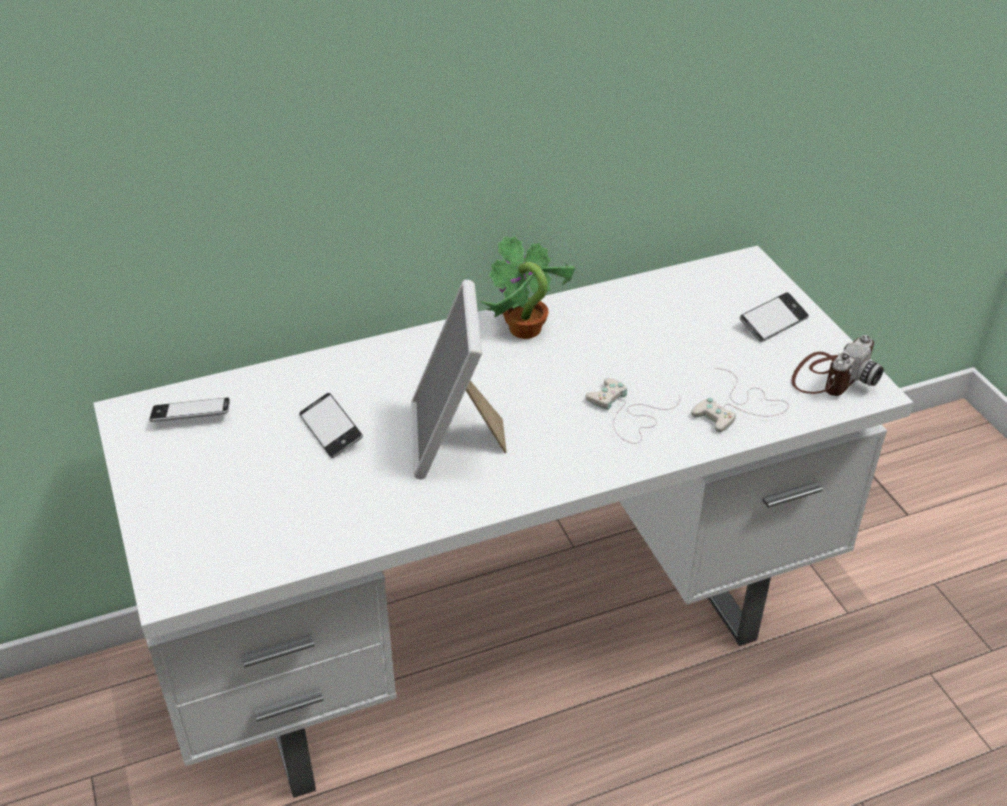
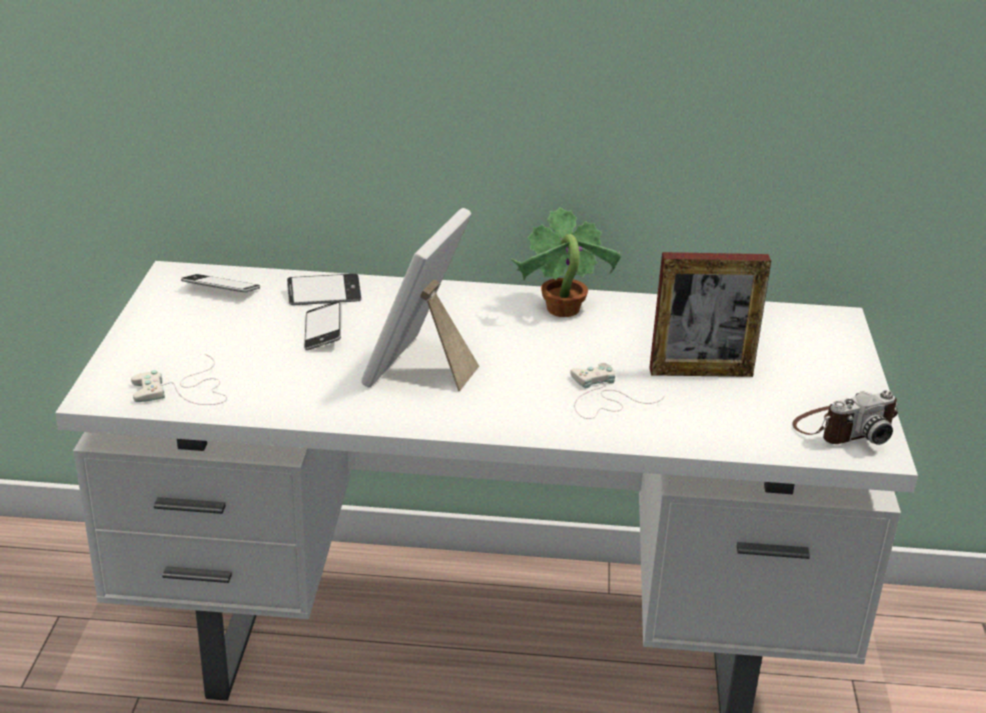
camera: 25 degrees right, 10 degrees down
white game controller [691,368,789,432] -> white game controller moved to [131,354,227,405]
phone [740,292,809,342] -> phone moved to [287,274,361,305]
none -> picture frame [649,252,771,377]

